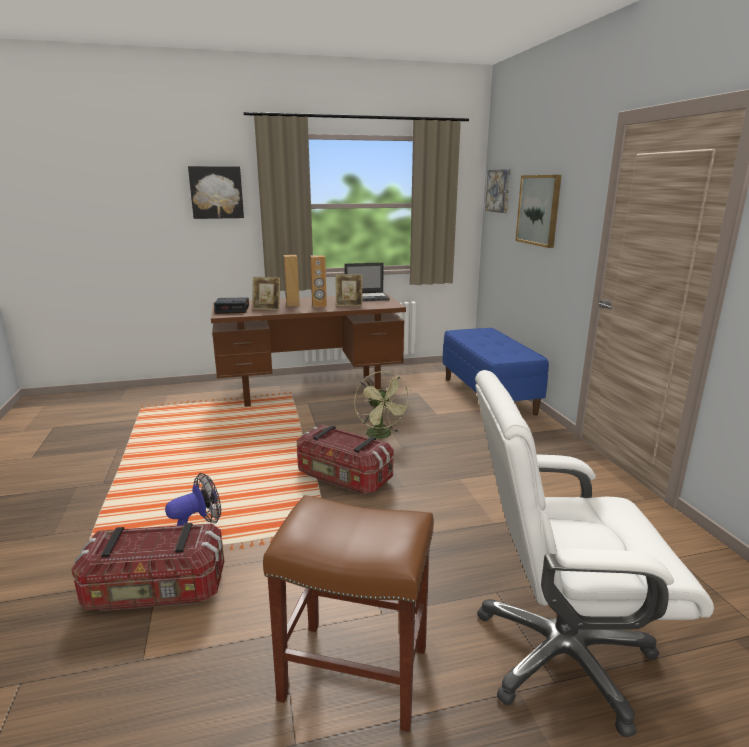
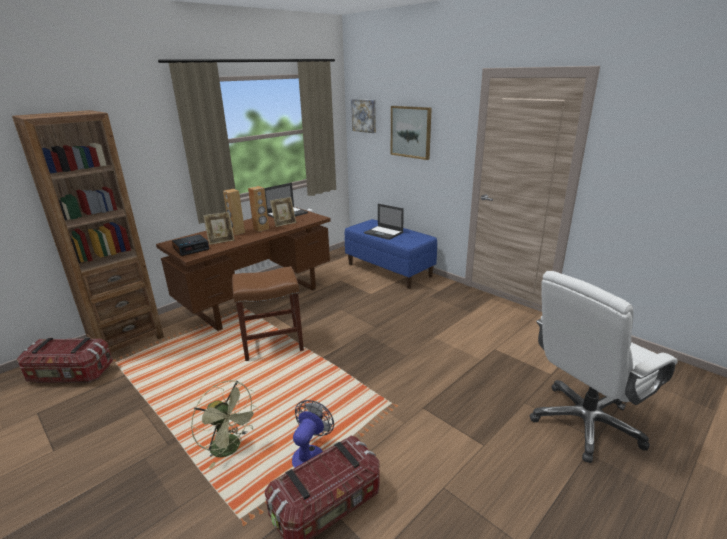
camera: 30 degrees left, 5 degrees up
picture [188,166,244,219] -> none
brown stool [263,495,434,732] -> brown stool moved to [232,266,304,361]
storage box [297,424,394,495] -> storage box moved to [17,338,113,383]
green fan [354,371,411,439] -> green fan moved to [191,380,259,469]
none -> brown bookcase [12,110,164,353]
none -> laptop [364,204,404,240]

